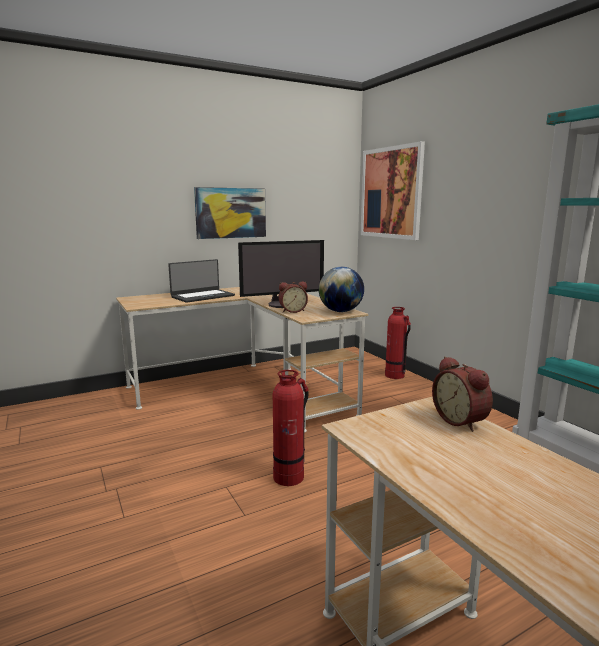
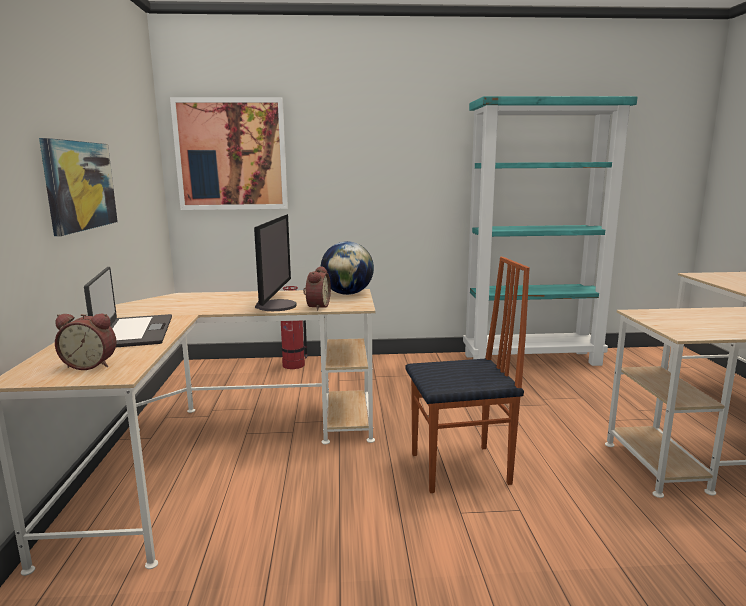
camera: 65 degrees left, 0 degrees up
fire extinguisher [273,370,309,486] -> chair [406,257,530,493]
alarm clock [432,356,493,432] -> alarm clock moved to [55,313,117,370]

